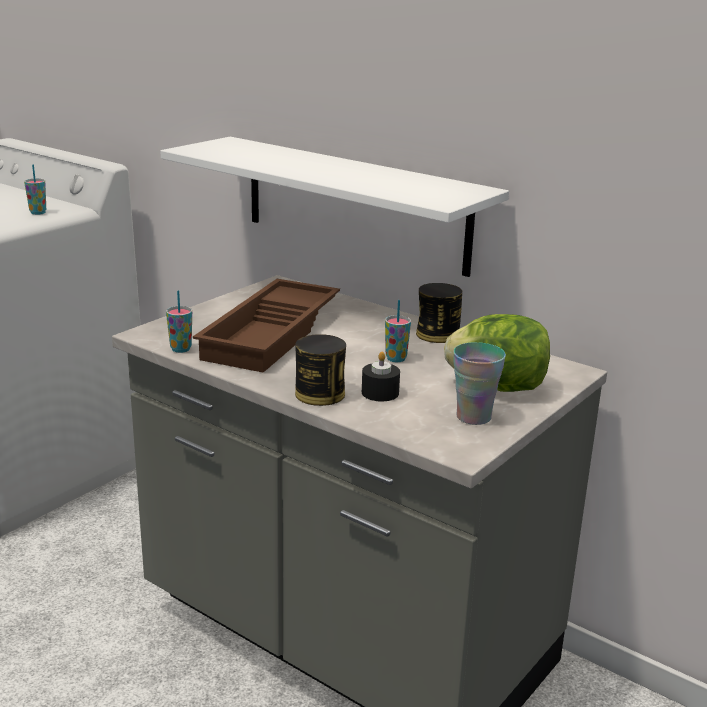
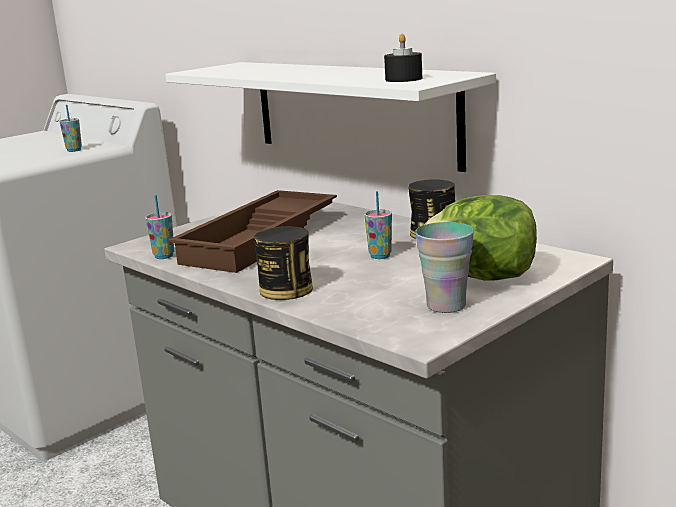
camera: 10 degrees right, 5 degrees down
black candle [362,351,400,401] -> black candle moved to [384,33,422,82]

